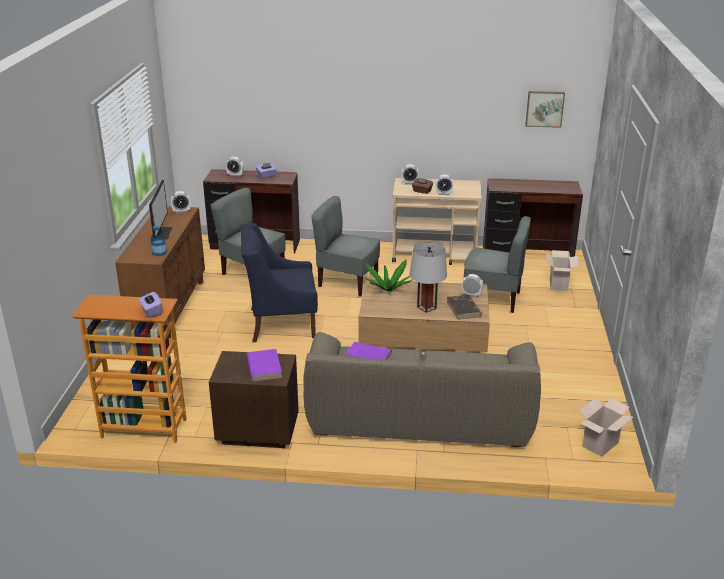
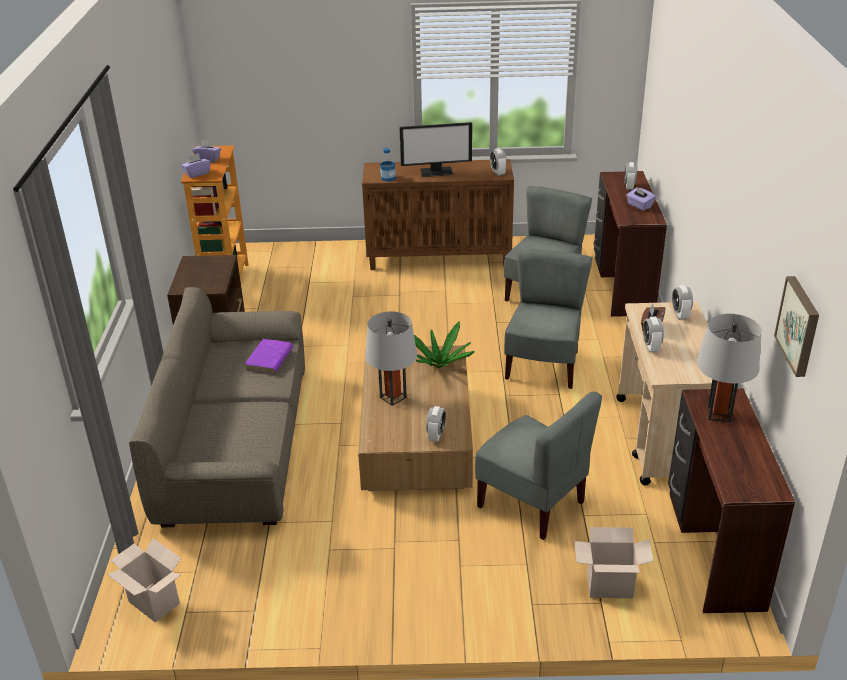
camera: 85 degrees right, 5 degrees up
blue armchair [241,223,318,342] -> none
purple book [247,349,282,381] -> none
brown book [447,295,482,320] -> none
grey chair [464,216,531,313] -> grey chair turned 60 degrees counterclockwise [475,392,602,540]
none -> purple tissue box [192,140,221,162]
none -> grey table lamp [697,314,762,422]

